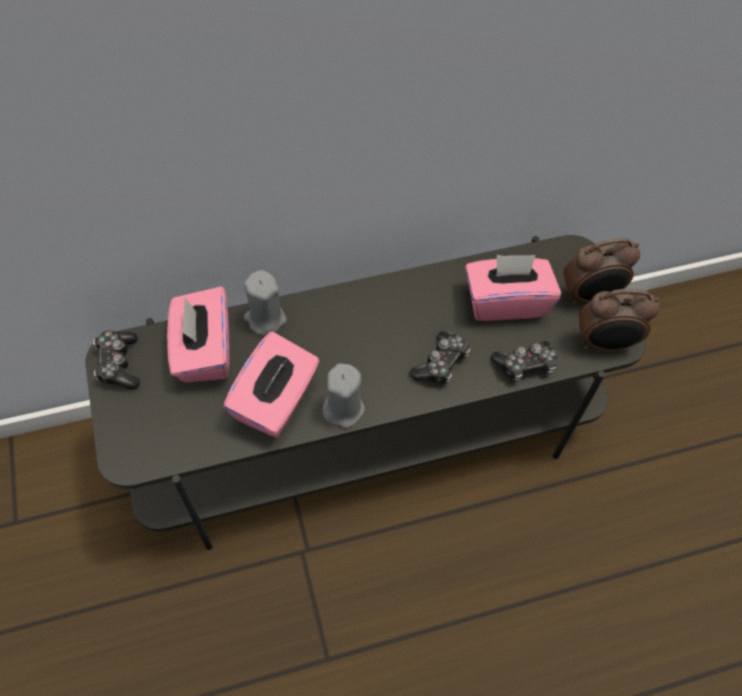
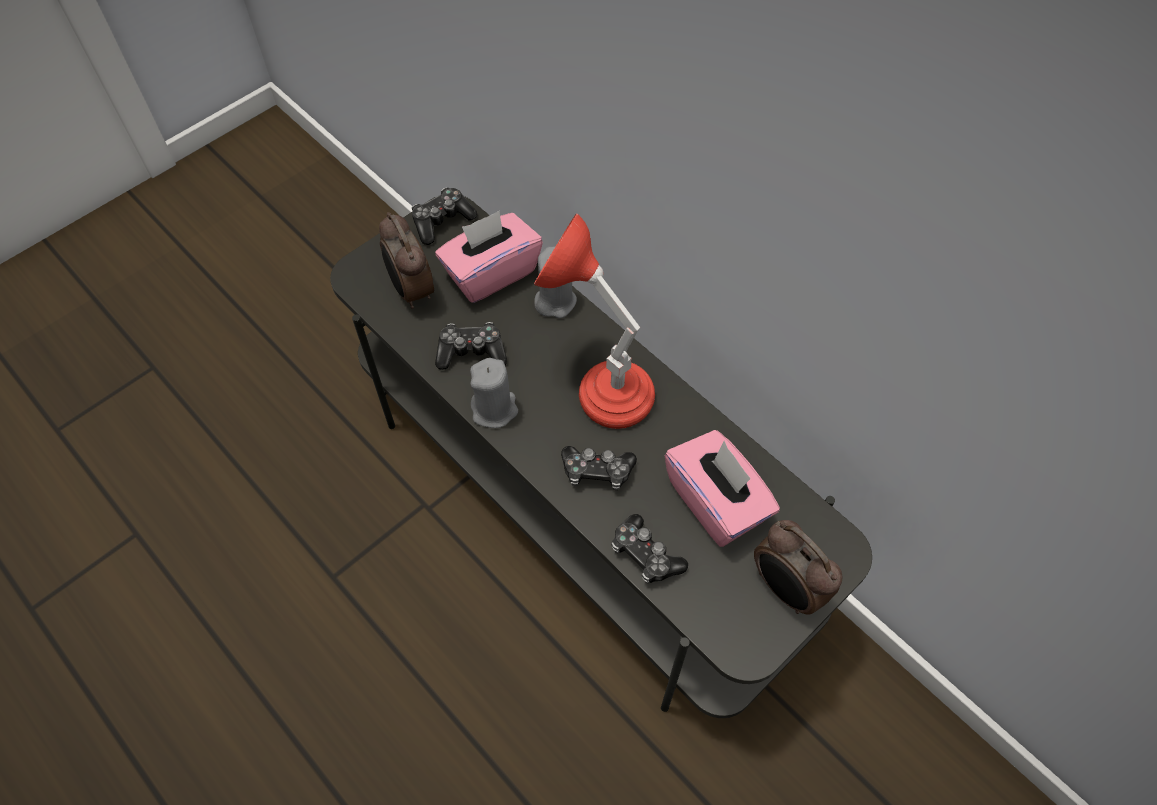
camera: 65 degrees right, 0 degrees up
pink tissue box [223,331,319,438] -> game controller [435,322,507,370]
alarm clock [579,289,660,351] -> alarm clock moved to [379,212,434,309]
none -> red table lamp [534,213,655,429]

